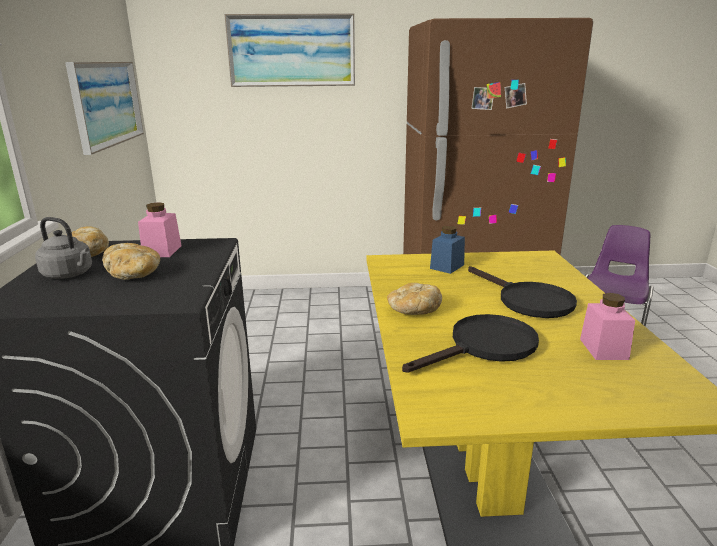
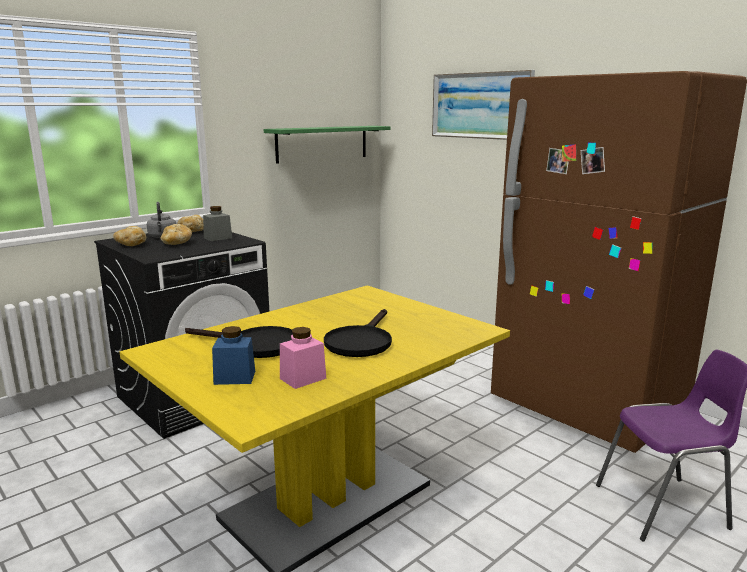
camera: 50 degrees right, 5 degrees down
picture [65,62,144,155] -> green shelf [264,126,391,164]
pink jar [138,202,182,257] -> grey jar [203,206,232,241]
bread [387,283,442,315] -> bread moved to [113,226,146,246]
blue jar [430,225,465,274] -> blue jar moved to [212,326,255,385]

